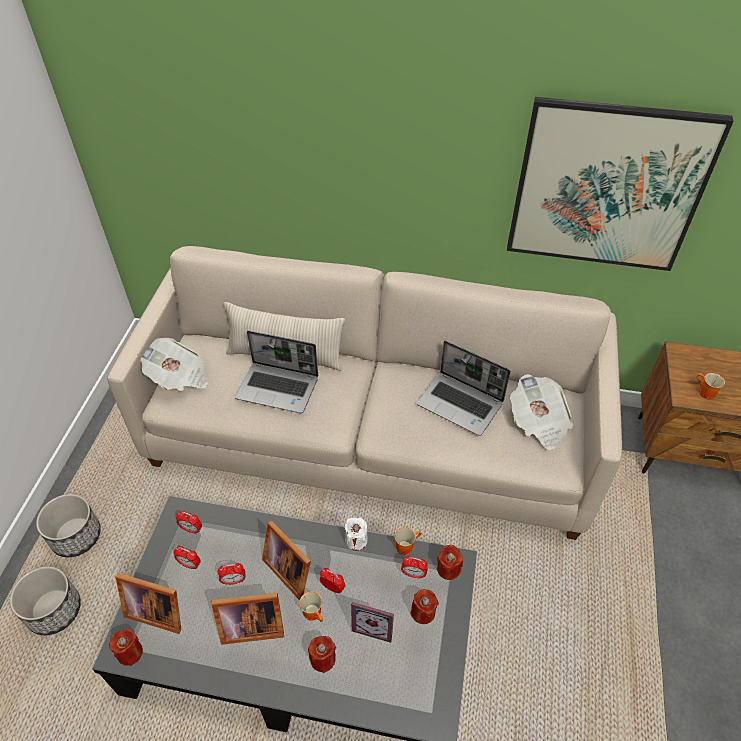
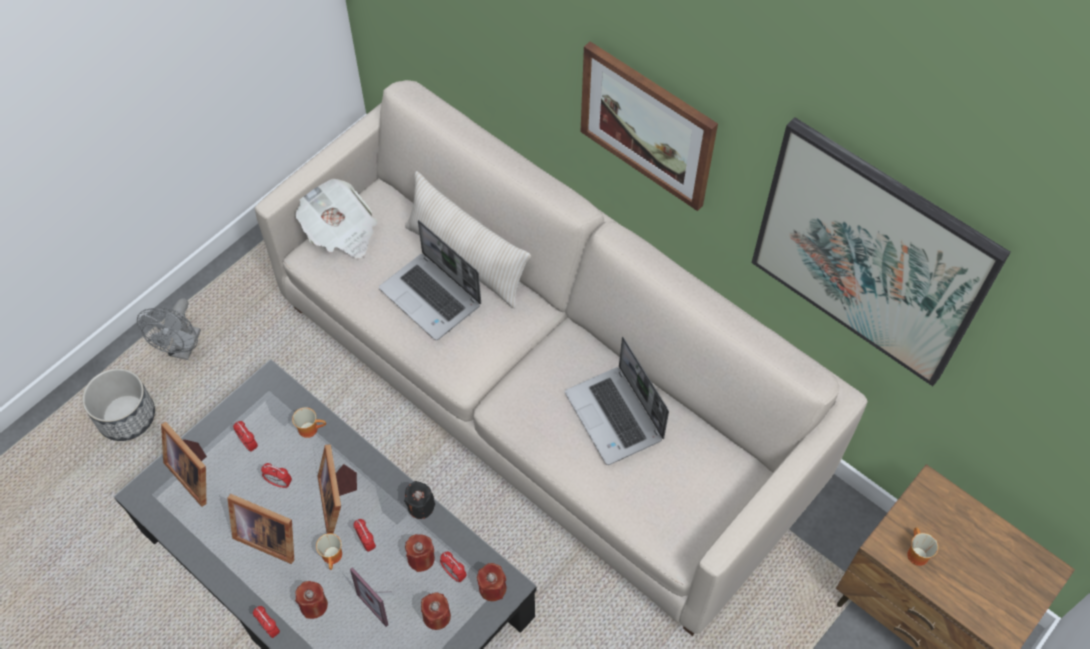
camera: 30 degrees right, 10 degrees up
planter [36,494,101,557] -> grey fan [137,298,201,360]
red candle [109,629,143,666] -> red candle moved to [405,534,435,572]
alarm clock [176,511,202,534] -> alarm clock moved to [253,606,280,638]
white candle [344,518,368,551] -> black candle [404,481,435,519]
mug [395,527,421,555] -> mug moved to [292,407,326,438]
newspaper [510,374,574,451] -> none
none -> picture [581,42,718,211]

